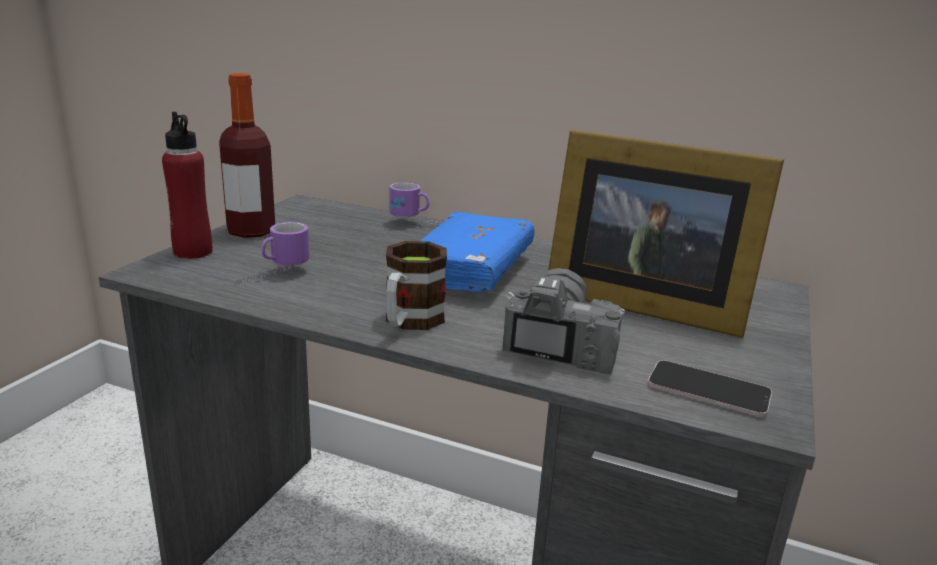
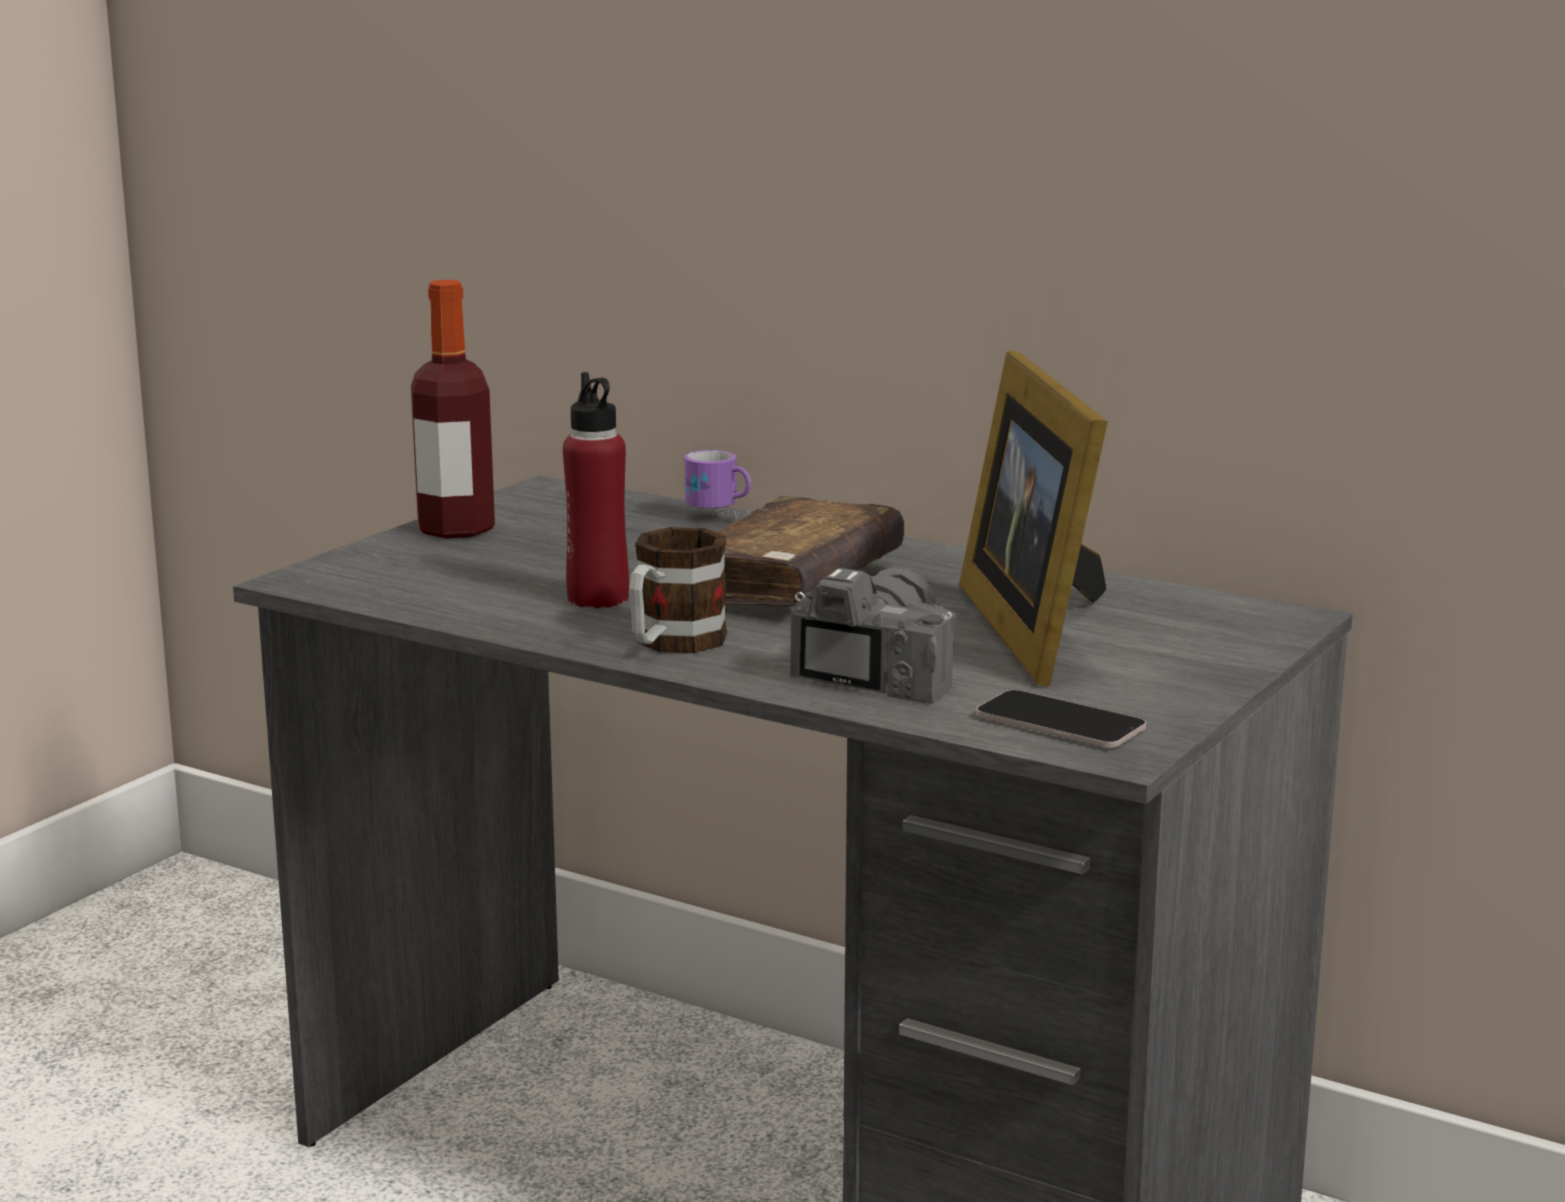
camera: 10 degrees right, 5 degrees down
red bottle [162,112,212,259] -> red bottle moved to [563,372,629,608]
mug [235,222,309,285] -> none
blue book [420,212,535,292] -> brown book [716,496,904,607]
picture frame [548,130,784,338] -> picture frame turned 45 degrees clockwise [959,351,1108,686]

